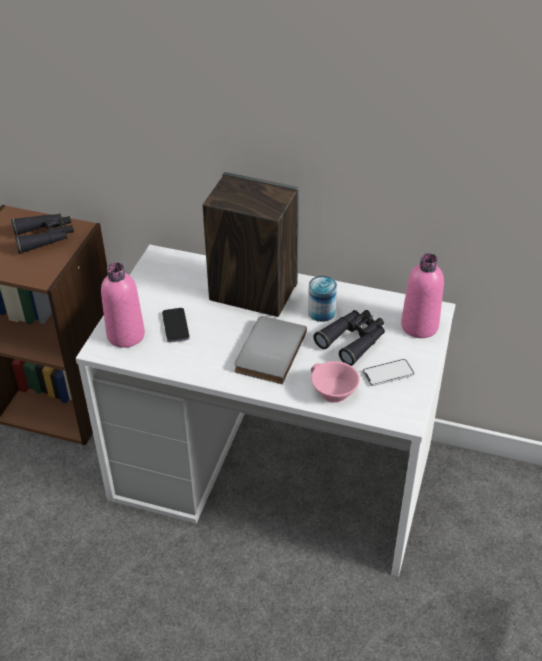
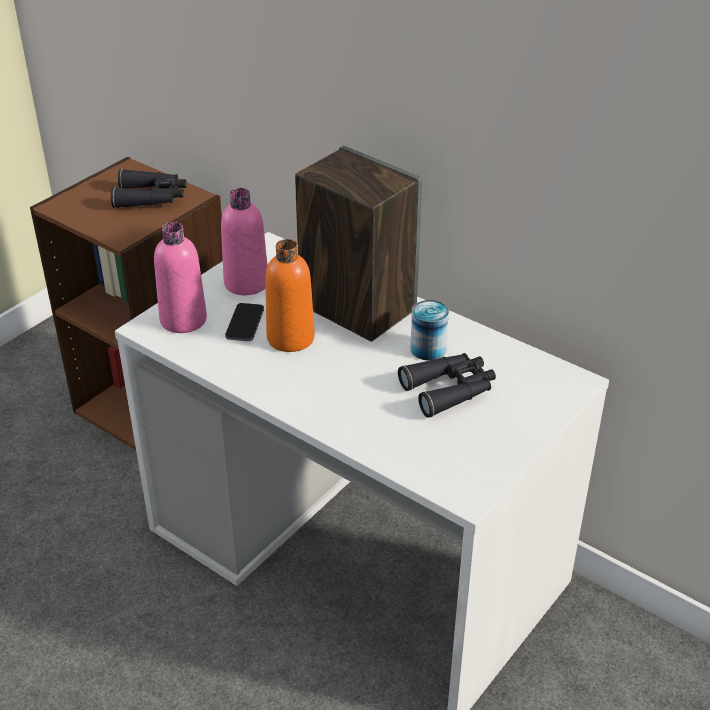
camera: 20 degrees right, 5 degrees down
grey book [235,316,307,384] -> none
pink cup [311,361,360,403] -> none
phone [362,359,415,386] -> none
pink bottle [401,253,444,338] -> pink bottle moved to [221,188,268,295]
none -> orange bottle [265,239,315,352]

